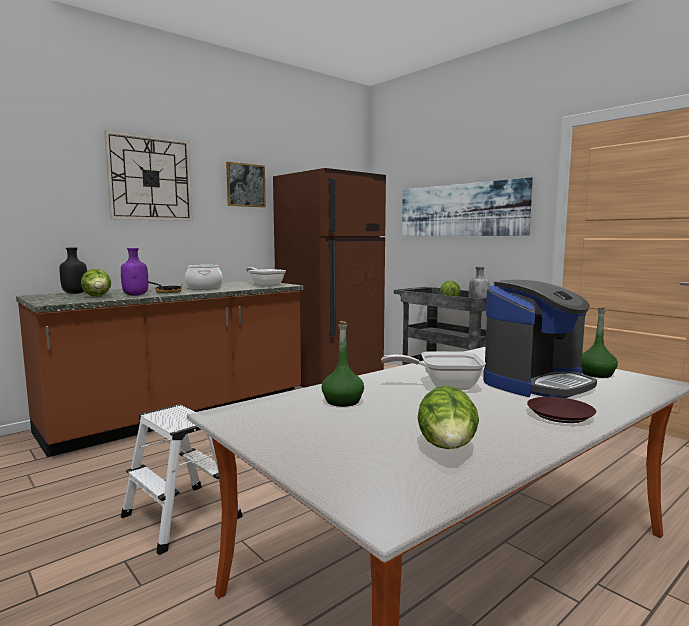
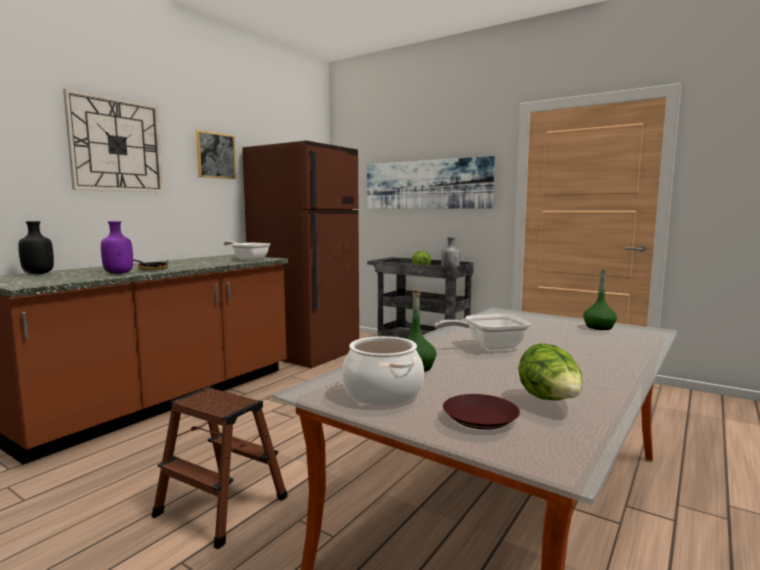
camera: 15 degrees left, 0 degrees up
lettuce [81,269,111,296] -> none
white step ladder [121,404,243,555] -> brown step ladder [152,387,288,549]
cooking pot [185,265,223,290] -> cooking pot moved to [342,336,424,406]
coffee machine [483,279,597,398] -> none
brown plate [527,397,596,423] -> brown plate moved to [443,394,520,430]

